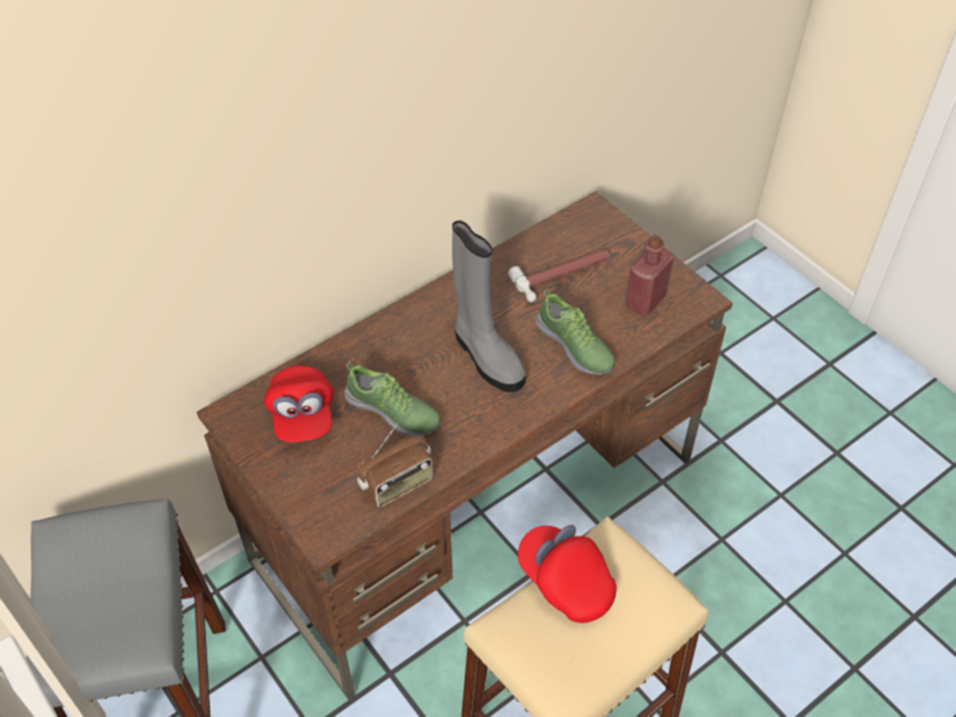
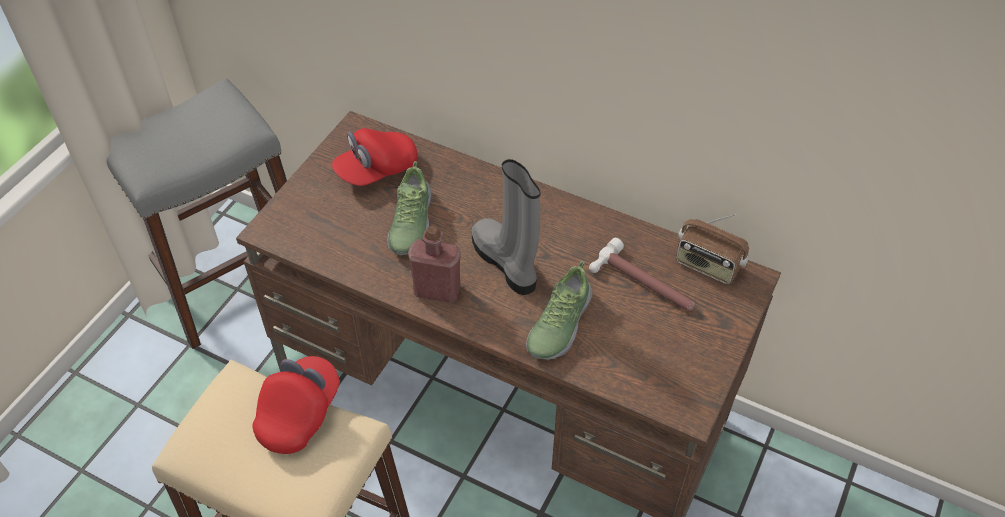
camera: 65 degrees right, 0 degrees up
radio [357,424,433,508] -> radio moved to [676,214,749,284]
grey boot [452,220,526,392] -> grey boot turned 120 degrees clockwise [471,159,541,295]
red bottle [625,235,674,316] -> red bottle moved to [408,226,461,303]

